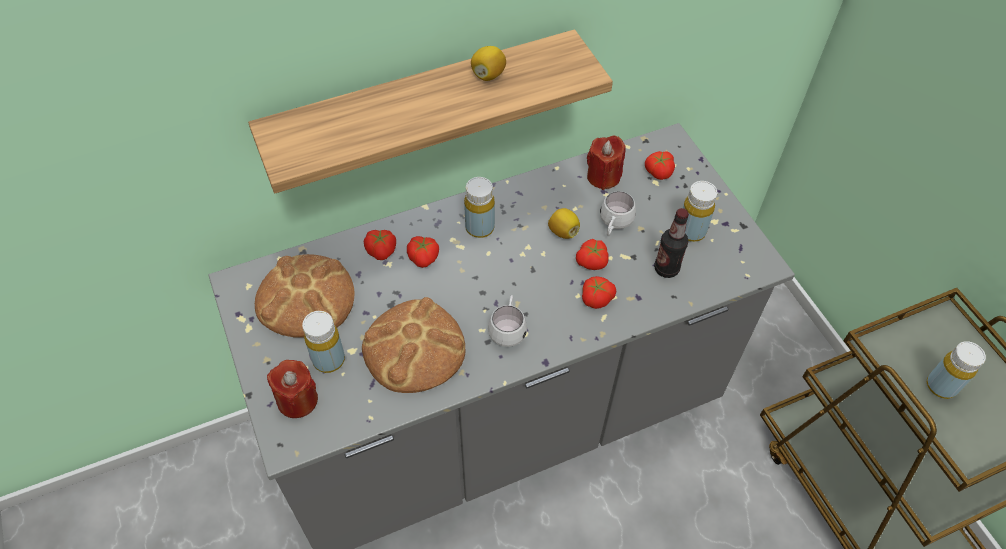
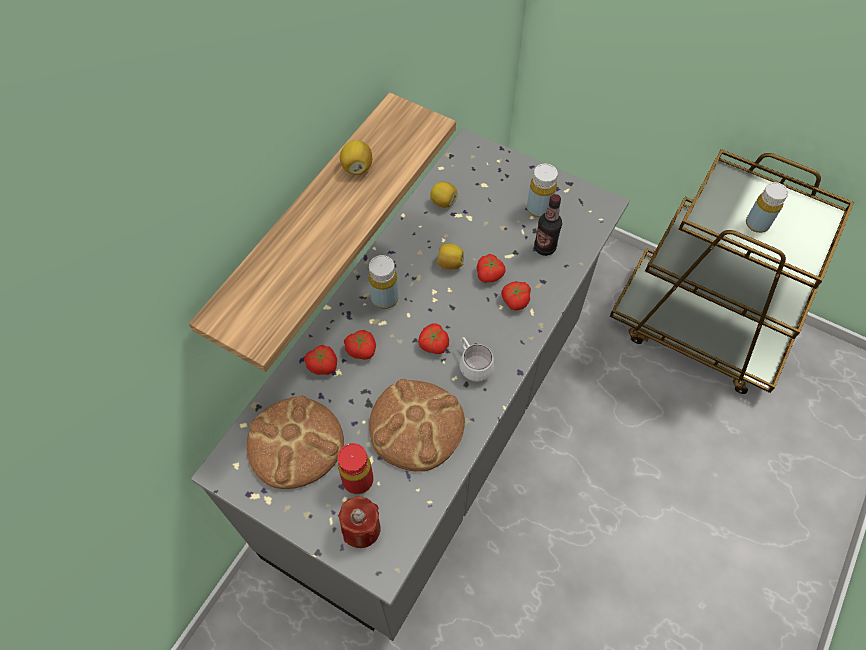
camera: 35 degrees left, 5 degrees up
yellow bottle [302,311,345,373] -> red bottle [337,443,373,494]
red candle [587,136,626,190] -> lemon [430,182,458,208]
white mug [600,191,636,236] -> none
tomato [645,151,675,180] -> tomato moved to [418,323,449,354]

